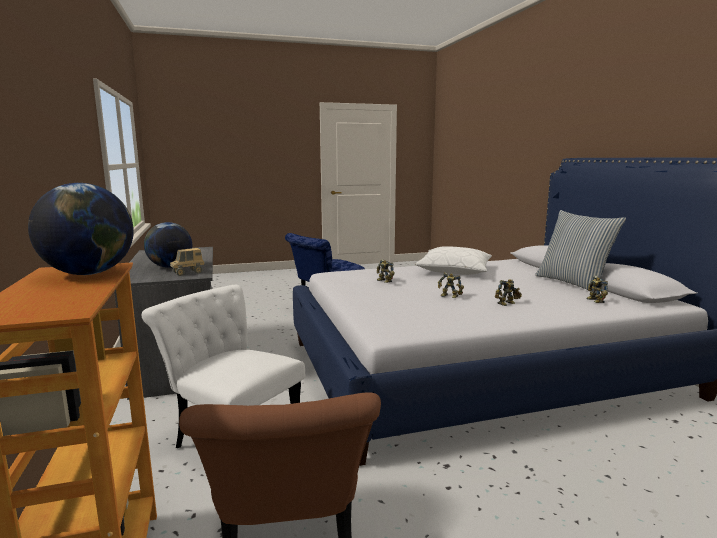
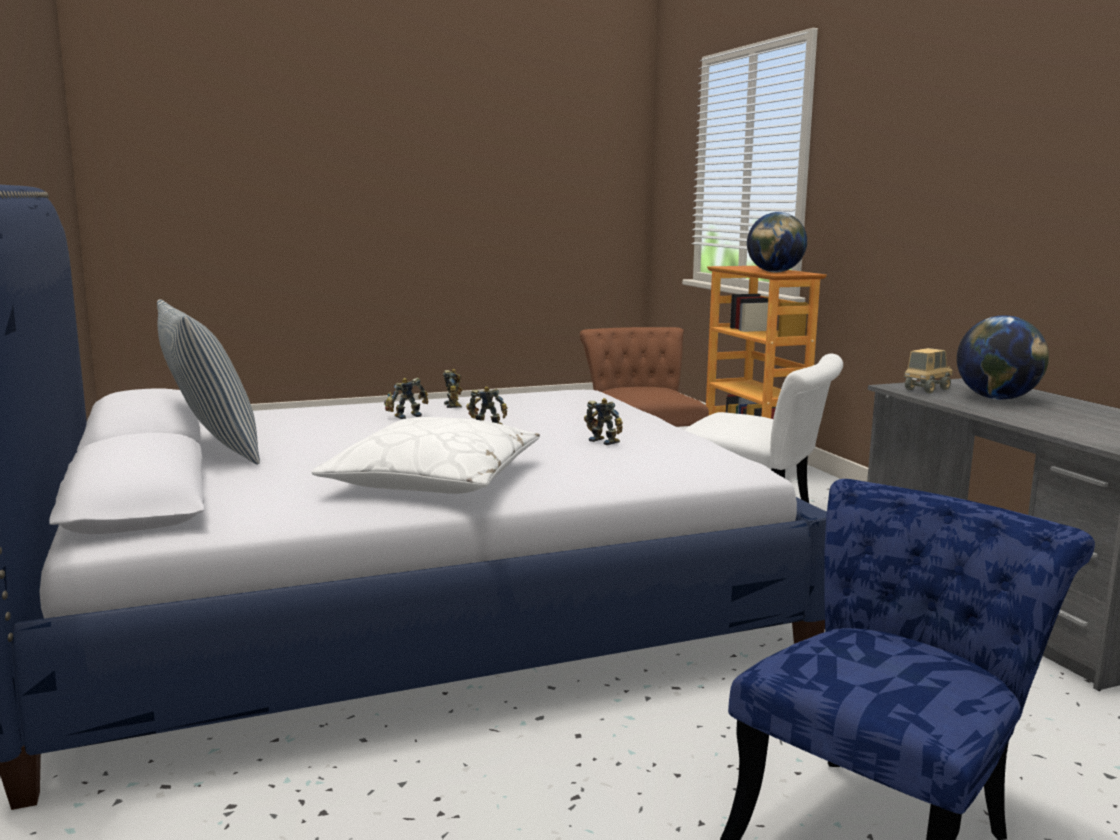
camera: 175 degrees right, 0 degrees up
toy robot [587,276,608,303] -> toy robot moved to [443,369,463,408]

